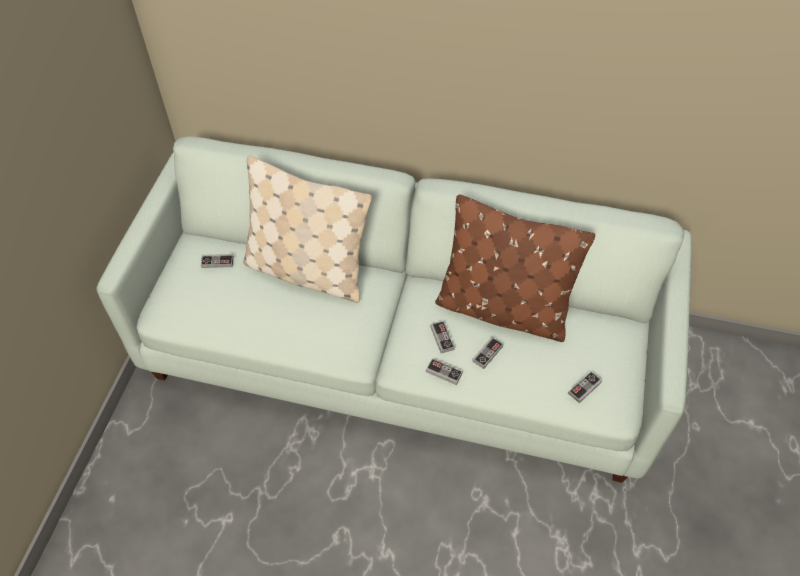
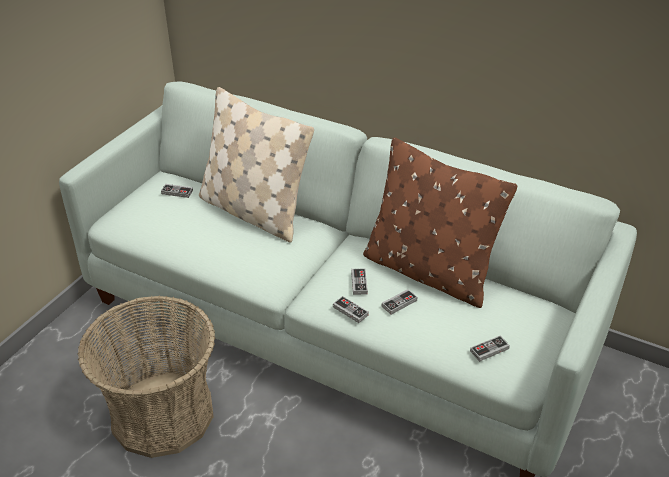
camera: 15 degrees right, 15 degrees down
none -> basket [77,295,216,458]

